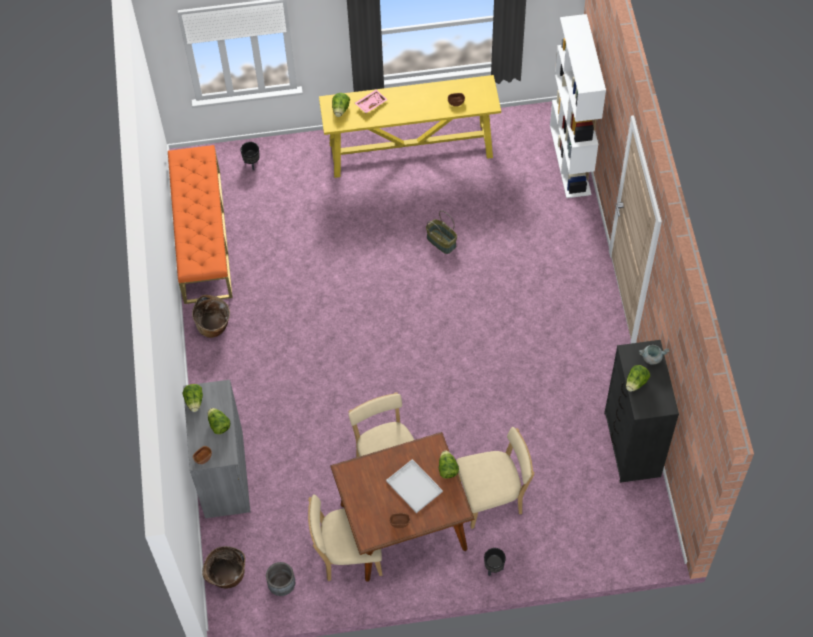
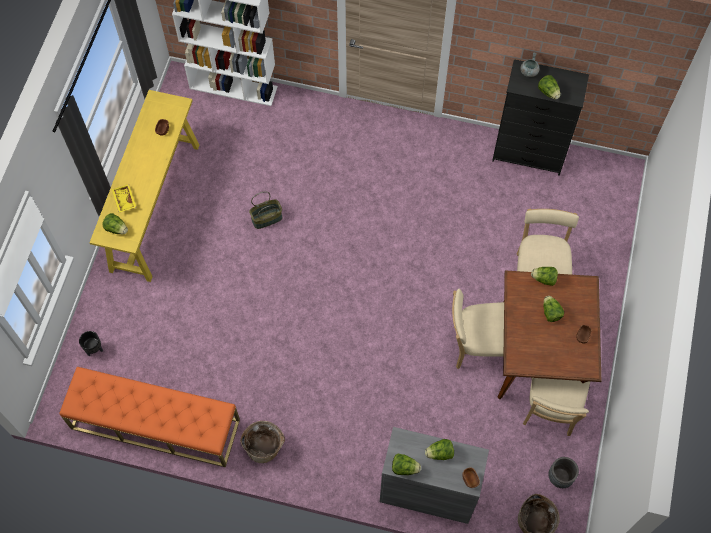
camera: 70 degrees left, 5 degrees up
pink tray [355,89,388,113] -> yellow tray [112,184,136,213]
white tray [386,459,443,513] -> lettuce [543,296,564,322]
black planter [484,548,506,576] -> none

